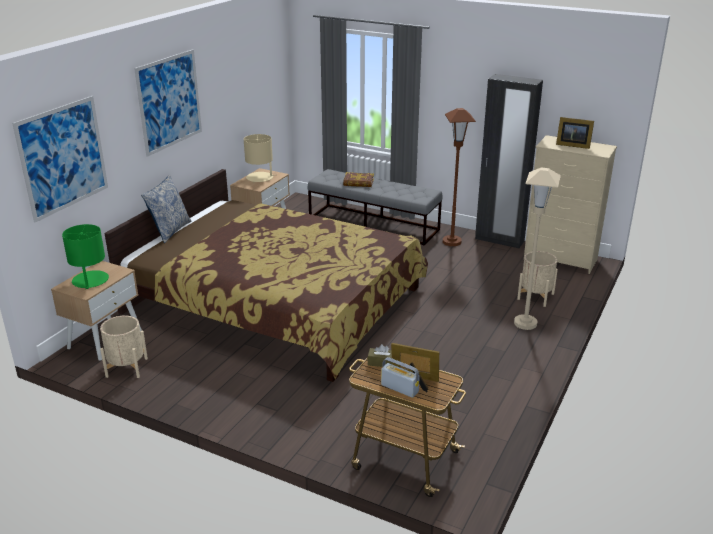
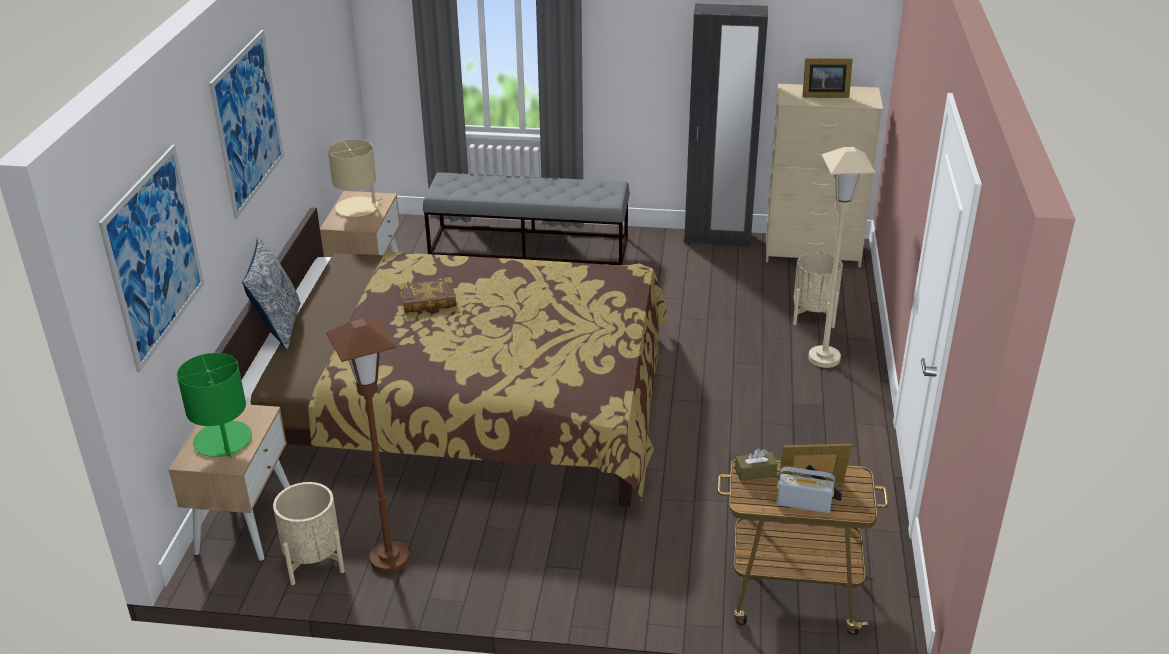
camera: 20 degrees left, 5 degrees up
book [343,172,374,187] -> book moved to [399,277,456,313]
brown floor lamp [443,108,476,246] -> brown floor lamp moved to [326,318,410,573]

